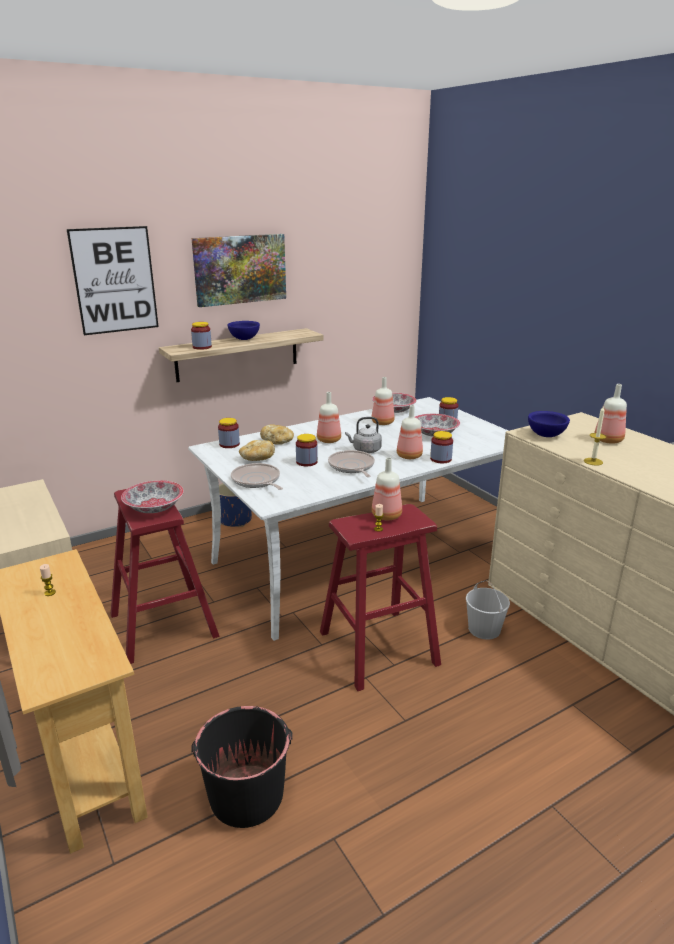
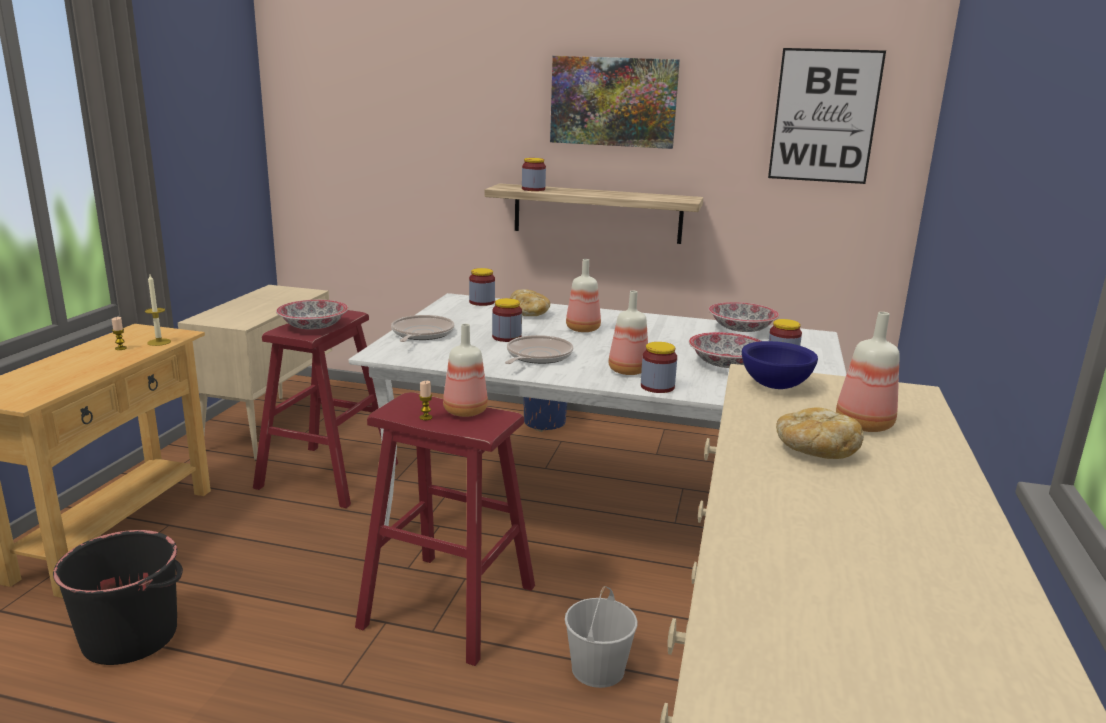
camera: 45 degrees right, 5 degrees down
picture [67,226,159,335] -> picture moved to [768,48,886,184]
blue bowl [228,321,260,340] -> none
bread [239,440,275,461] -> bread moved to [776,407,864,459]
grey kettle [345,417,382,453] -> none
bottle [372,377,395,425] -> none
candle [584,407,606,465] -> candle moved to [145,275,171,346]

